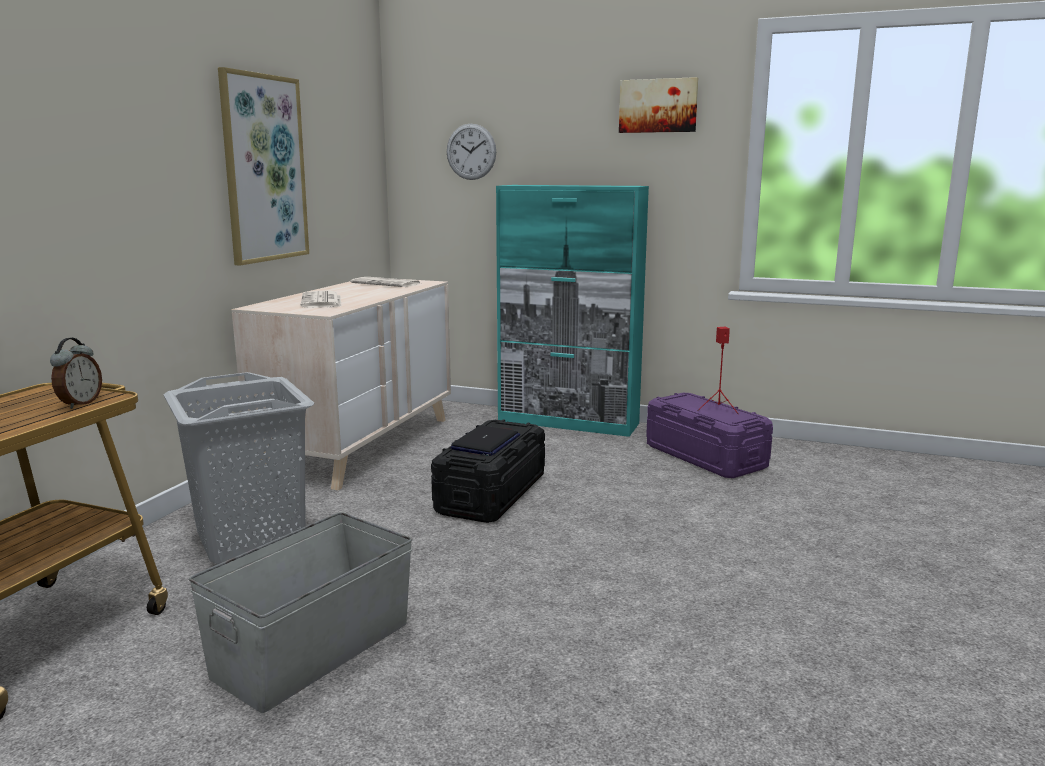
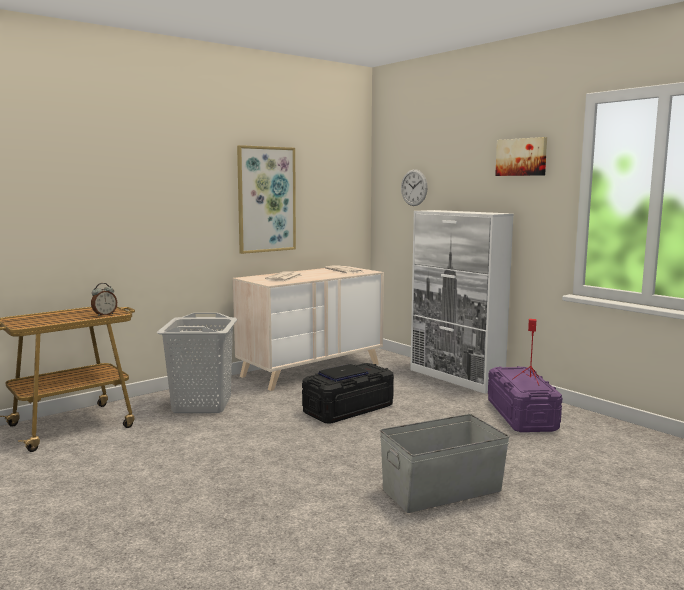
camera: 30 degrees right, 5 degrees down
grey storage box [189,512,412,713] -> grey storage box moved to [380,414,510,513]
turquoise cabinet [496,185,649,437] -> white cabinet [410,210,514,394]

